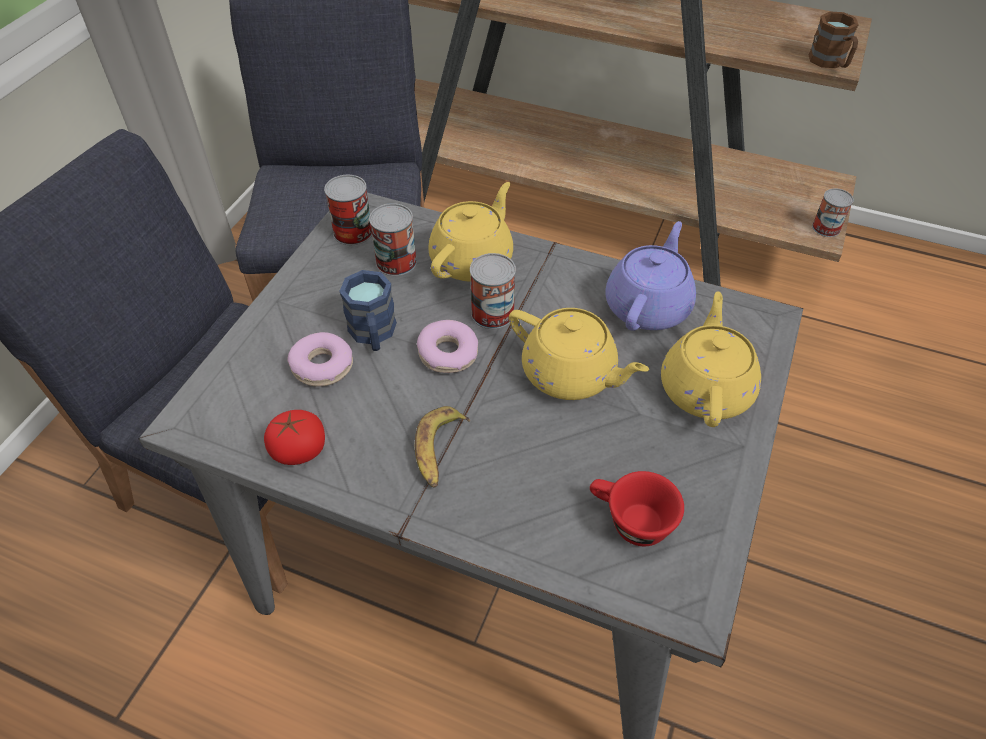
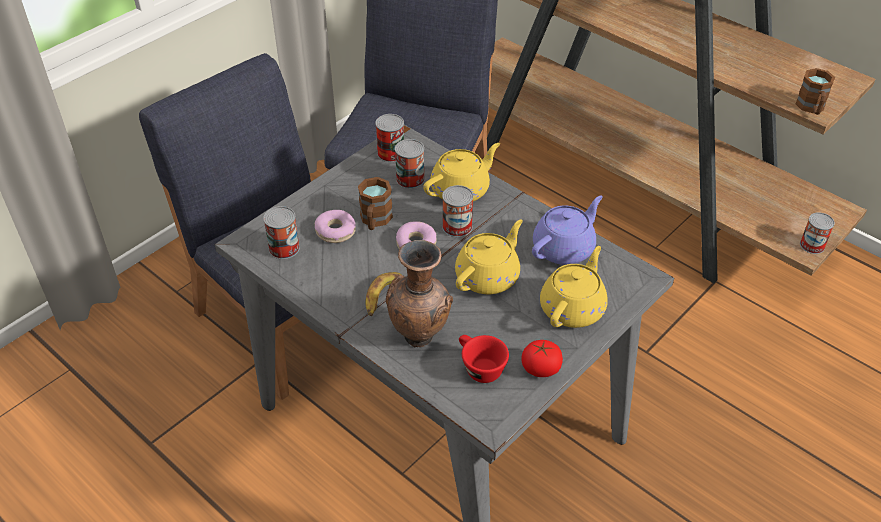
camera: 20 degrees right, 5 degrees down
tomato [264,410,325,465] -> tomato moved to [522,340,563,377]
blue mug [339,270,397,351] -> brown mug [358,177,393,230]
yellow teapot [509,308,649,400] -> yellow teapot turned 105 degrees counterclockwise [455,219,523,294]
none -> can [263,206,300,259]
none -> brown vase [386,240,453,348]

